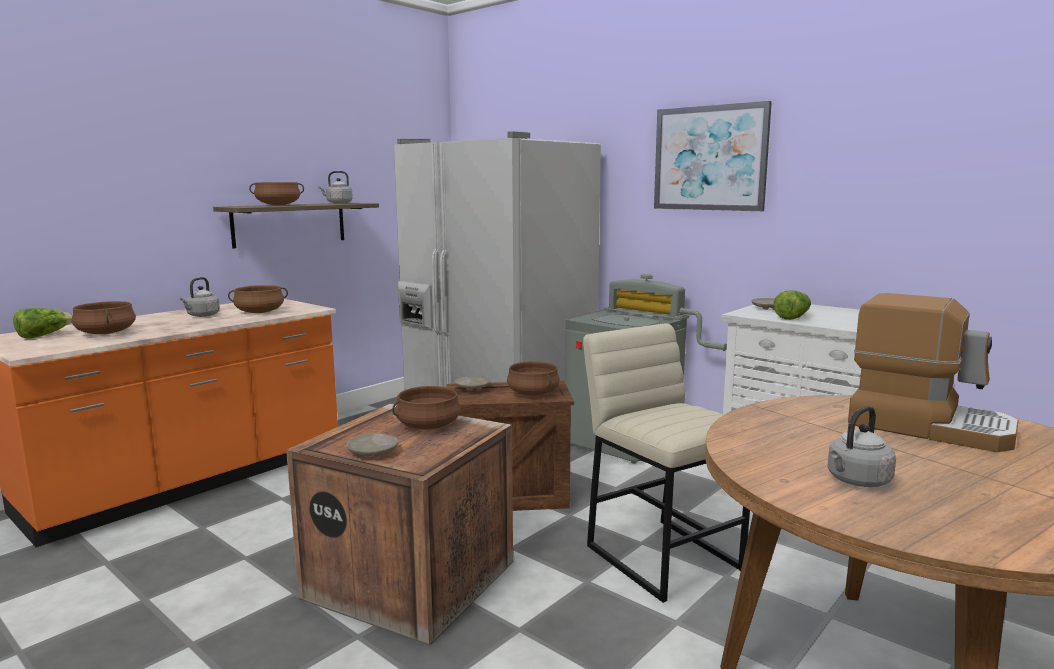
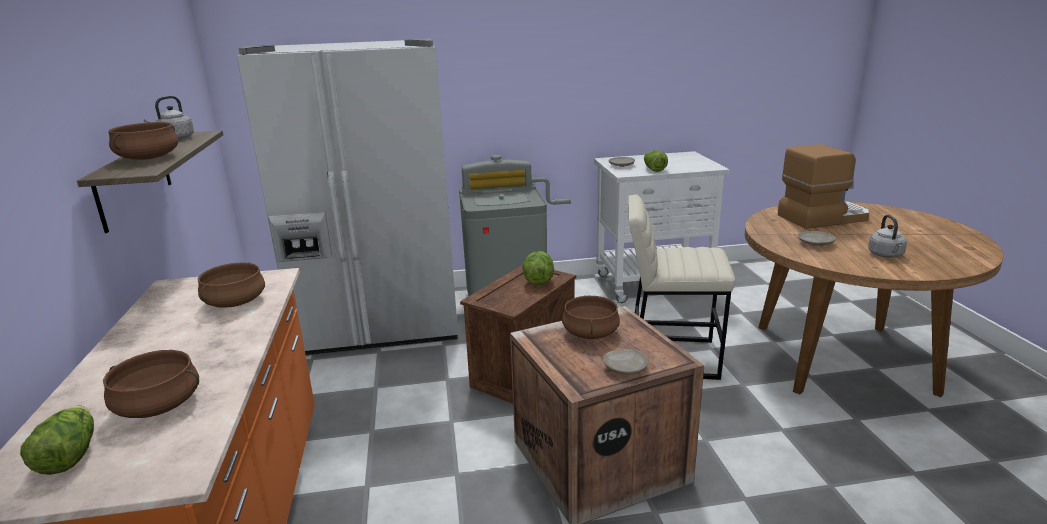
camera: 50 degrees left, 10 degrees up
grey kettle [180,277,220,317] -> none
beige plate [455,376,491,390] -> beige plate moved to [798,231,836,246]
brown cooking pot [507,361,560,396] -> lettuce [522,251,554,285]
picture [654,101,772,211] -> none

